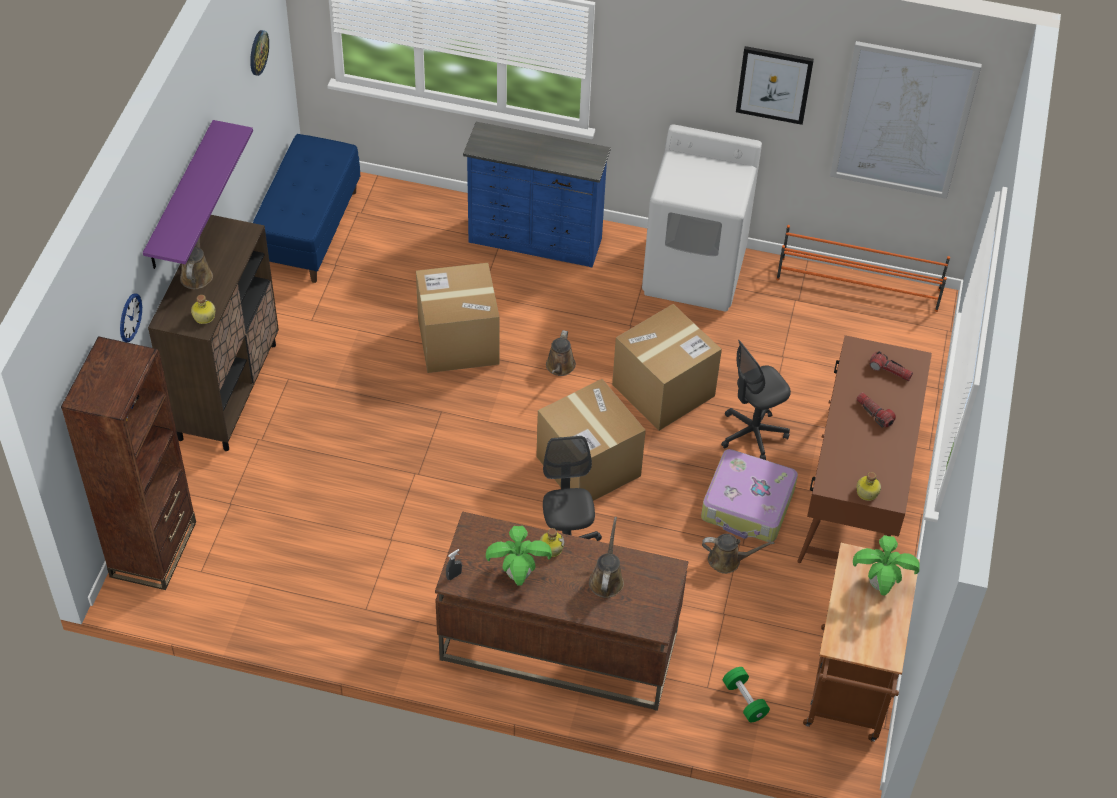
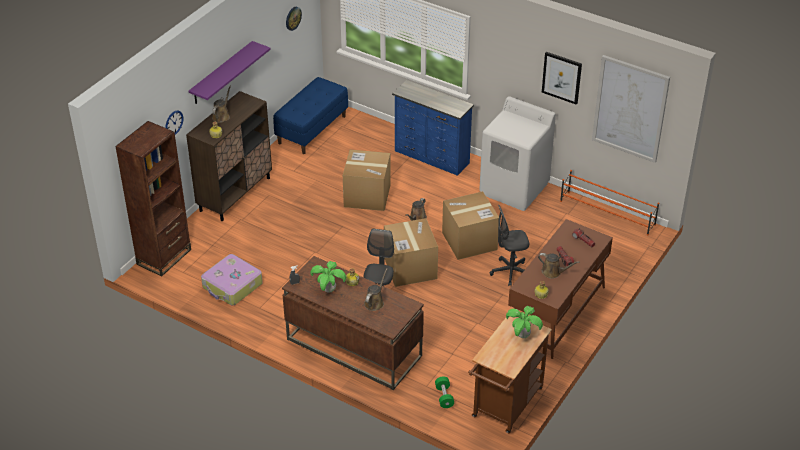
camera: 20 degrees right, 10 degrees down
suitcase [701,449,798,542] -> suitcase moved to [201,254,263,305]
brown watering can [702,534,775,574] -> brown watering can moved to [538,253,580,279]

